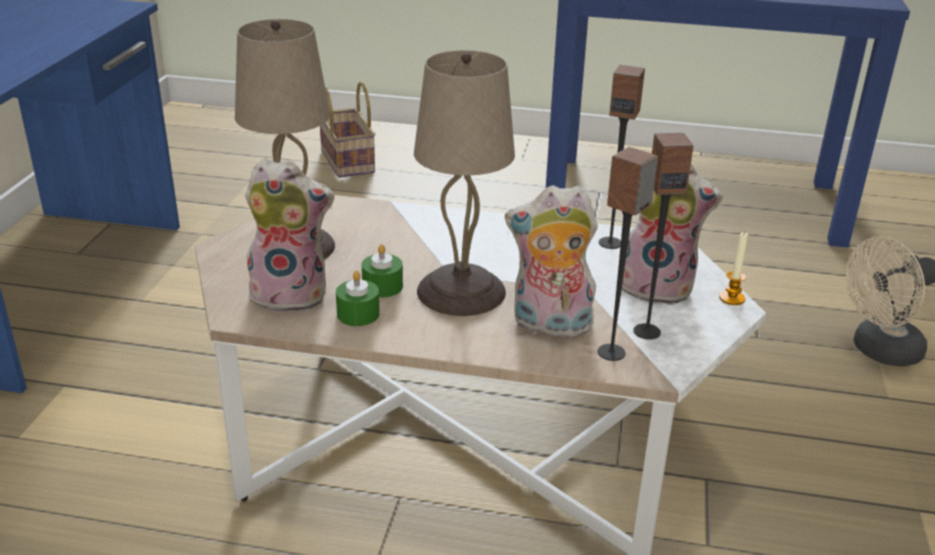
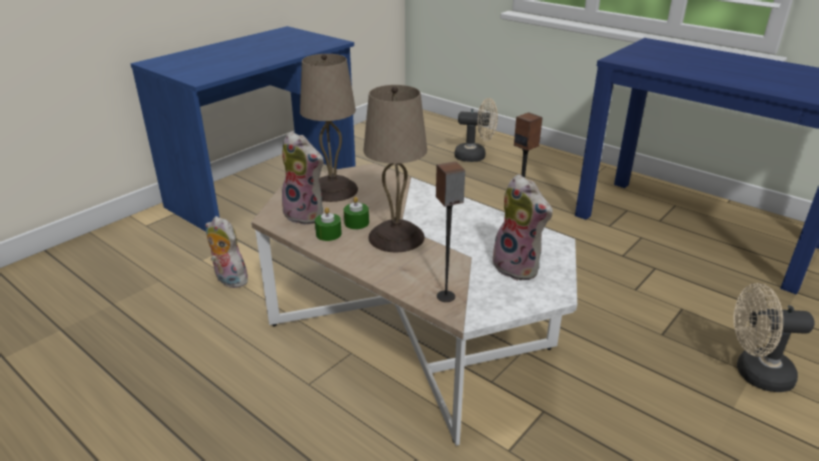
camera: 30 degrees right, 0 degrees up
basket [320,81,375,178] -> beige fan [455,98,498,162]
plush toy [505,185,598,342] -> plush toy moved to [205,216,248,288]
speaker [633,133,694,340] -> none
candle [719,231,748,305] -> none

